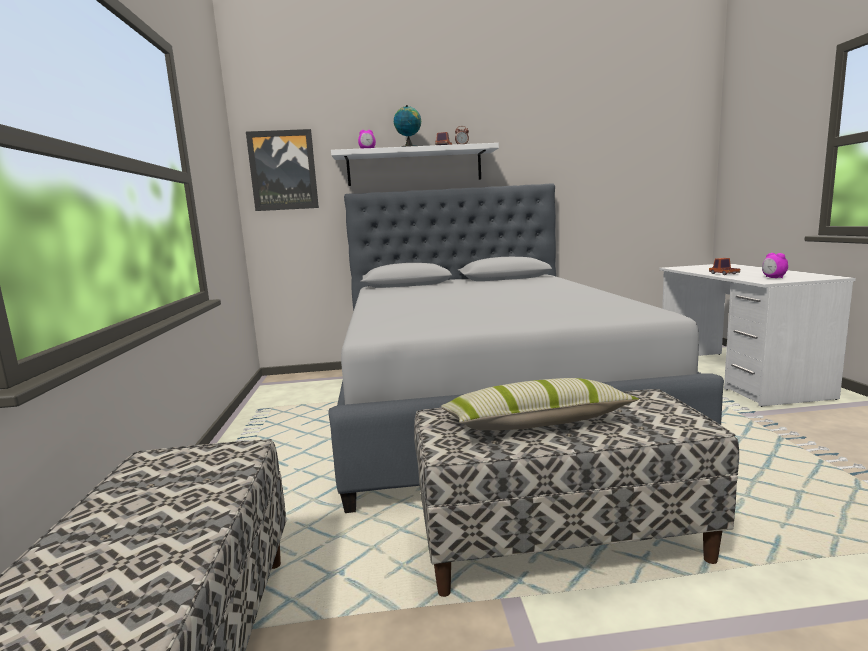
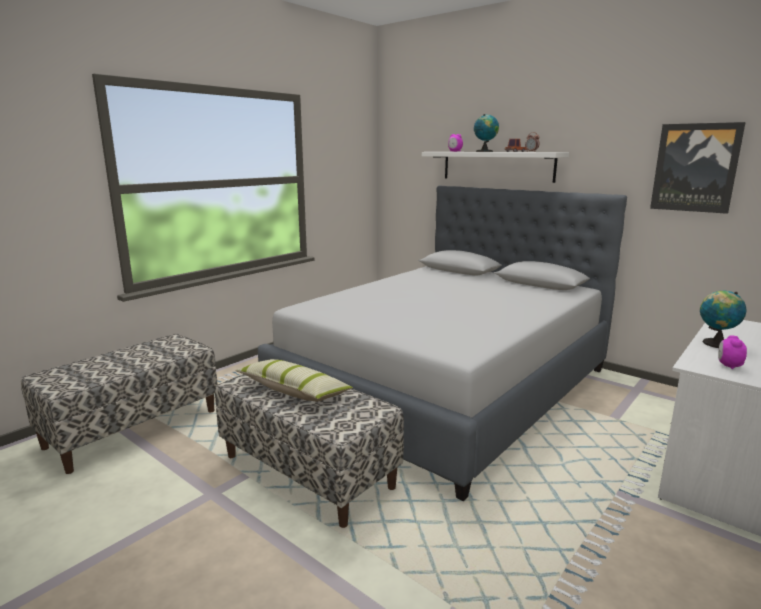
camera: 45 degrees right, 5 degrees up
picture [246,129,319,211] -> picture moved to [650,122,746,214]
toy truck [709,258,740,275] -> globe [700,290,747,348]

